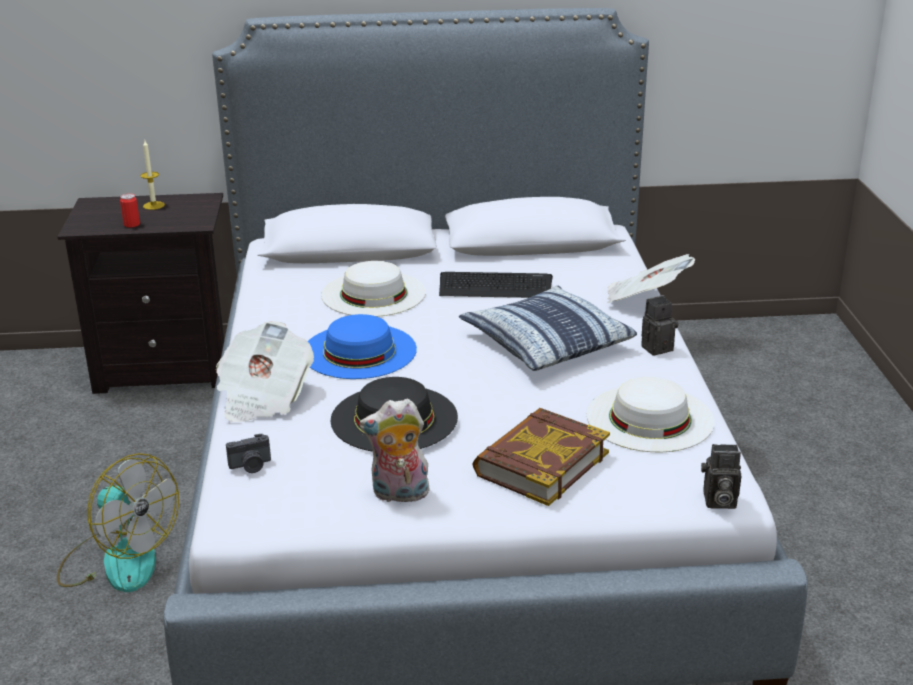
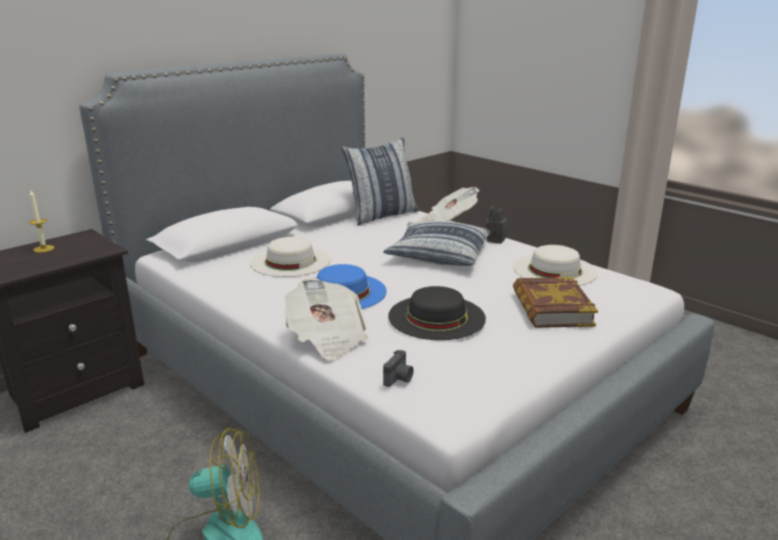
camera: 40 degrees left, 5 degrees down
can [120,193,140,228] -> none
plush toy [359,399,430,502] -> none
keyboard [439,272,553,298] -> none
camera [701,444,741,509] -> none
none -> pillow [341,137,419,225]

